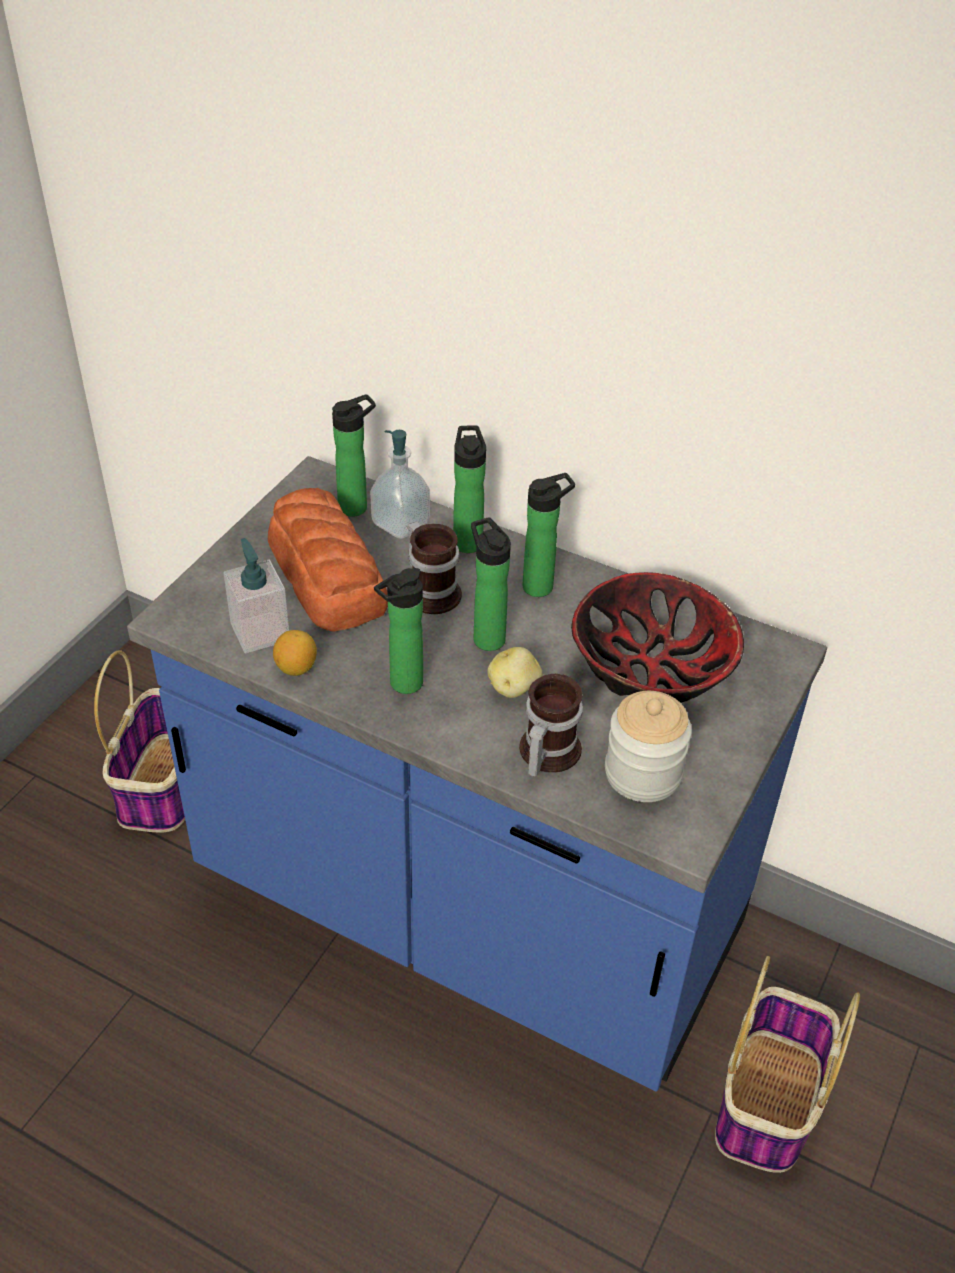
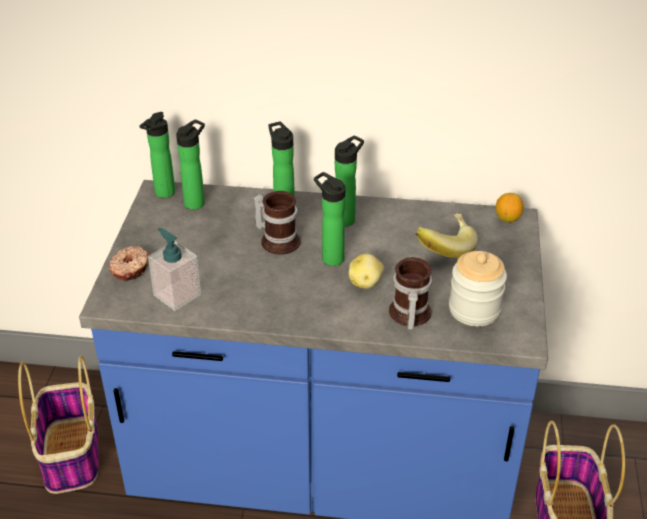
camera: 20 degrees left, 5 degrees down
bread [268,488,388,632] -> none
lemon [273,630,317,676] -> lemon moved to [496,193,523,222]
soap dispenser [370,430,430,539] -> none
bottle [374,568,423,694] -> bottle moved to [140,112,175,198]
bowl [571,572,744,703] -> banana [415,214,478,258]
none -> donut [109,246,149,280]

